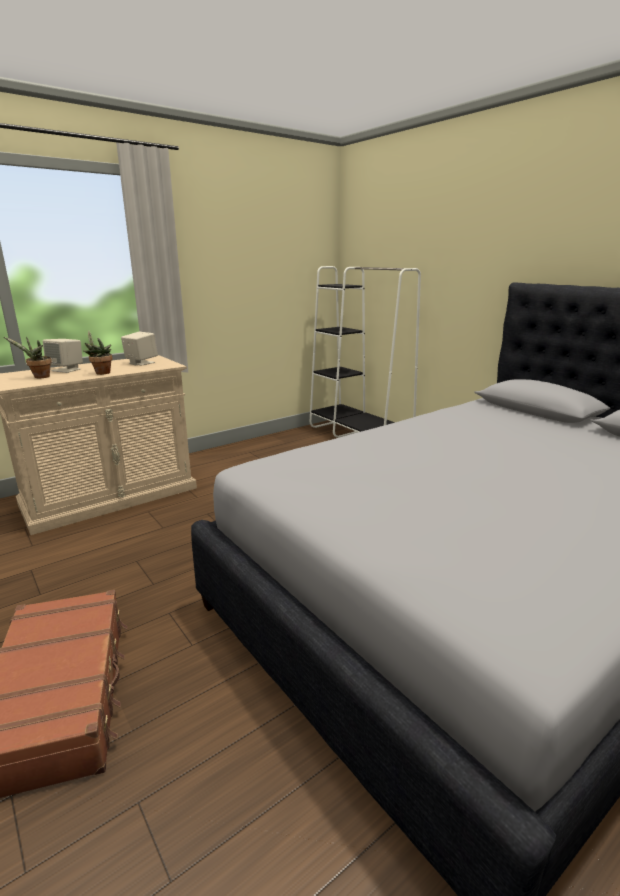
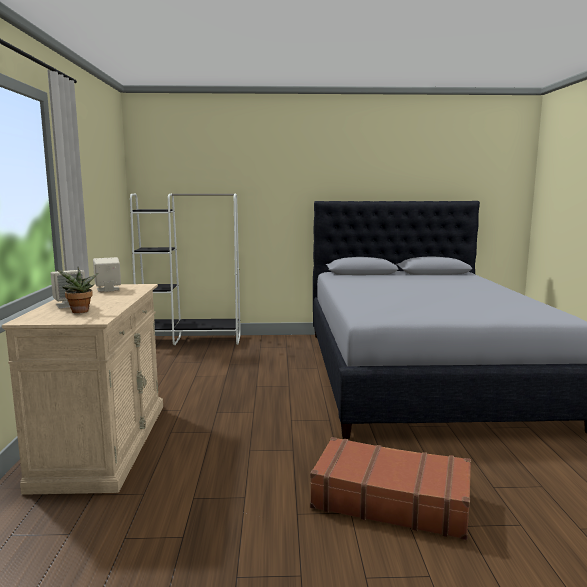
camera: 55 degrees left, 10 degrees down
potted plant [83,330,113,375] -> none

